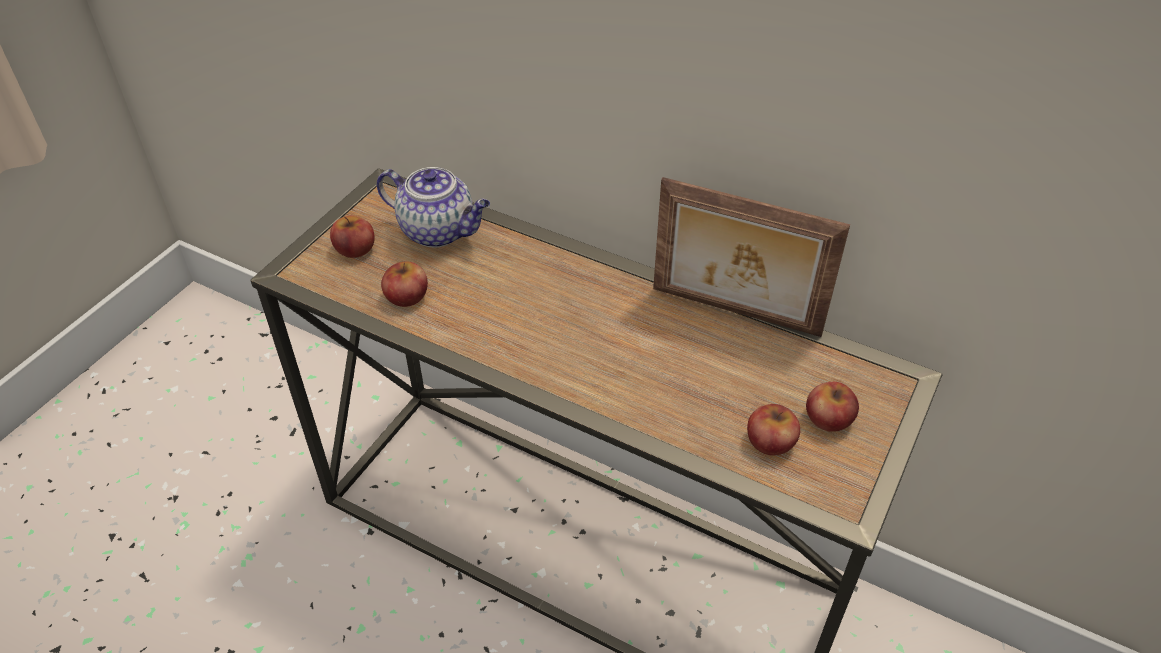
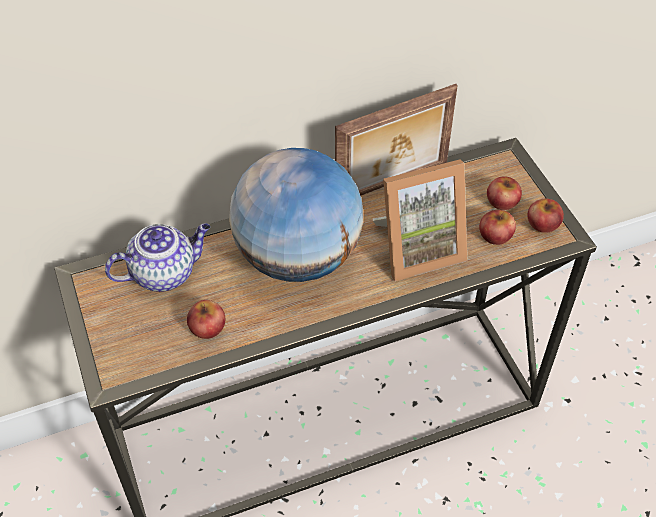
camera: 50 degrees left, 5 degrees up
apple [330,216,375,258] -> apple moved to [527,199,564,233]
none -> globe [229,148,363,282]
none -> picture frame [373,159,467,281]

